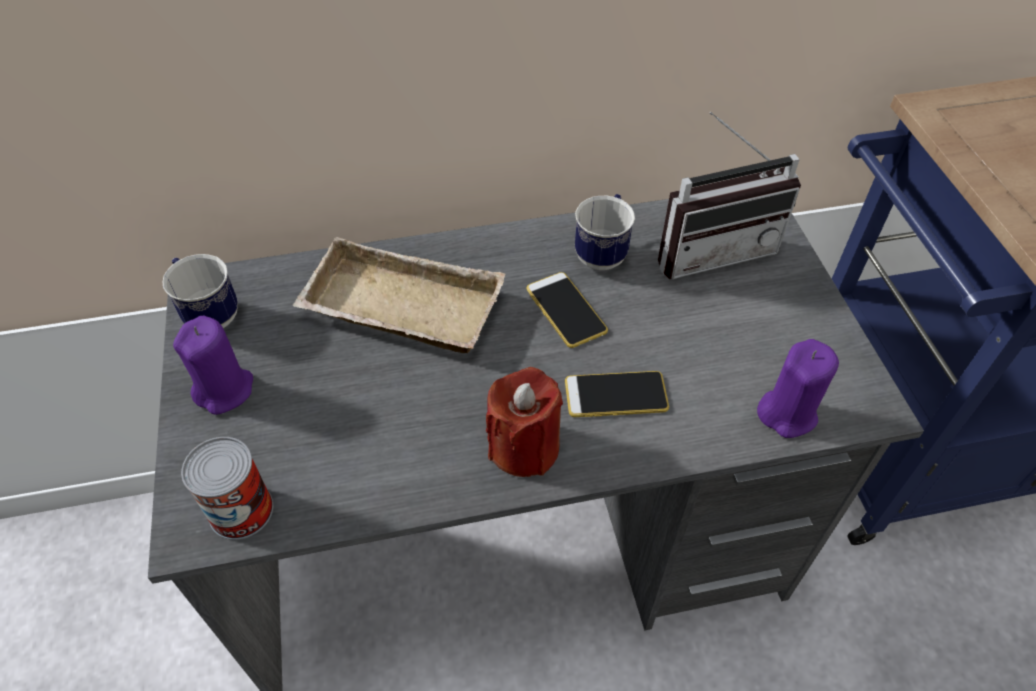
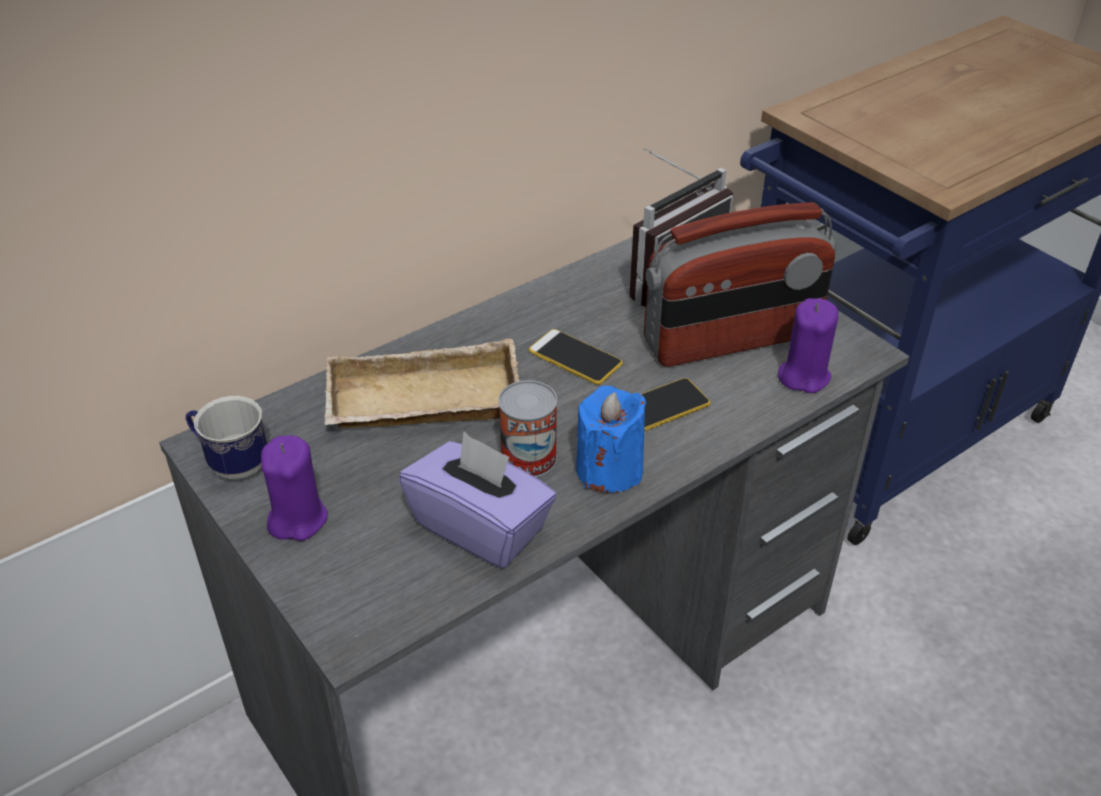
camera: 25 degrees left, 10 degrees down
can [181,437,273,540] -> can moved to [498,380,557,477]
red candle [486,367,563,477] -> blue candle [576,386,646,493]
mug [575,194,635,270] -> none
none -> purple tissue box [399,431,556,568]
none -> radio [644,202,836,367]

